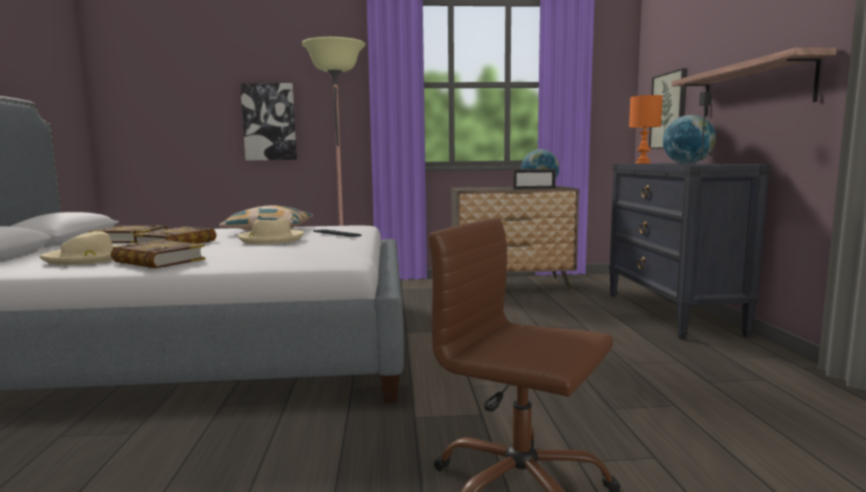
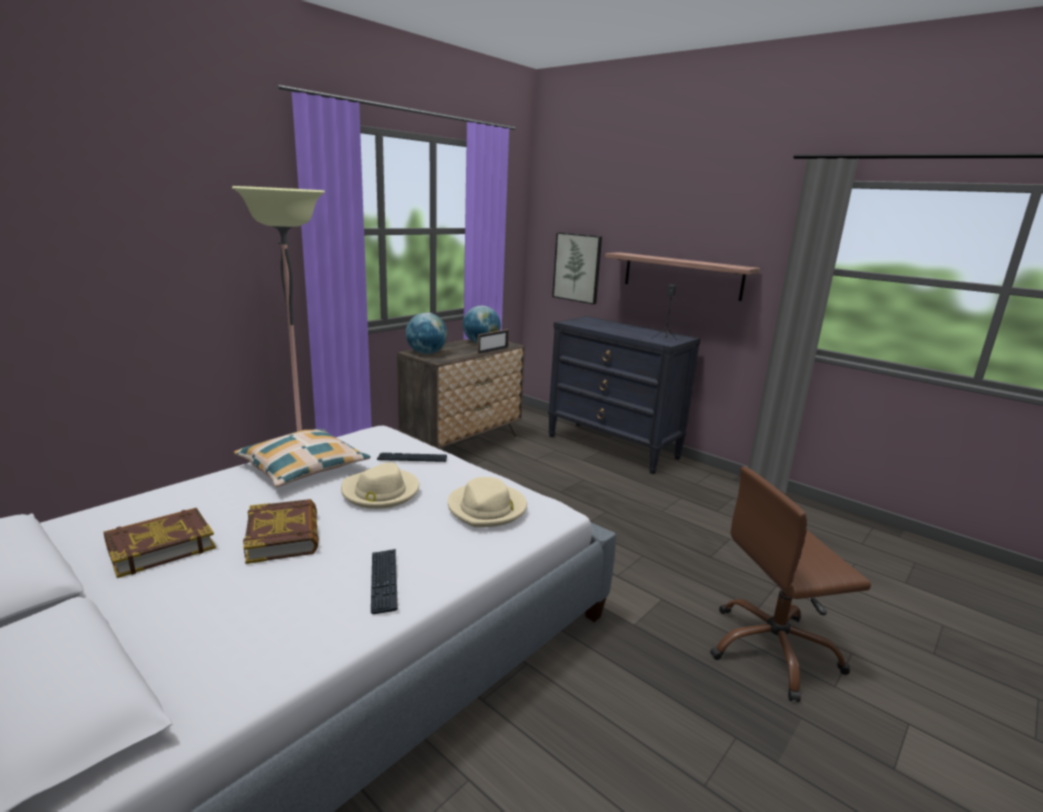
camera: 45 degrees left, 10 degrees up
beige hat [40,231,124,265] -> beige hat moved to [448,477,527,527]
book [111,240,205,268] -> keyboard [371,549,398,614]
picture [240,83,297,160] -> none
orange table lamp [629,95,663,164] -> none
globe [663,115,716,164] -> globe moved to [406,313,447,354]

